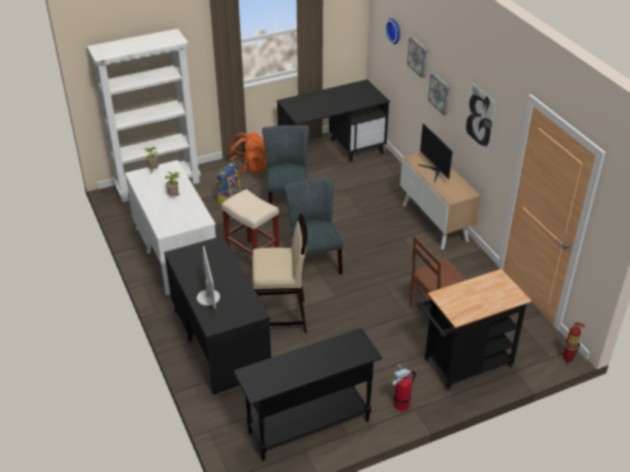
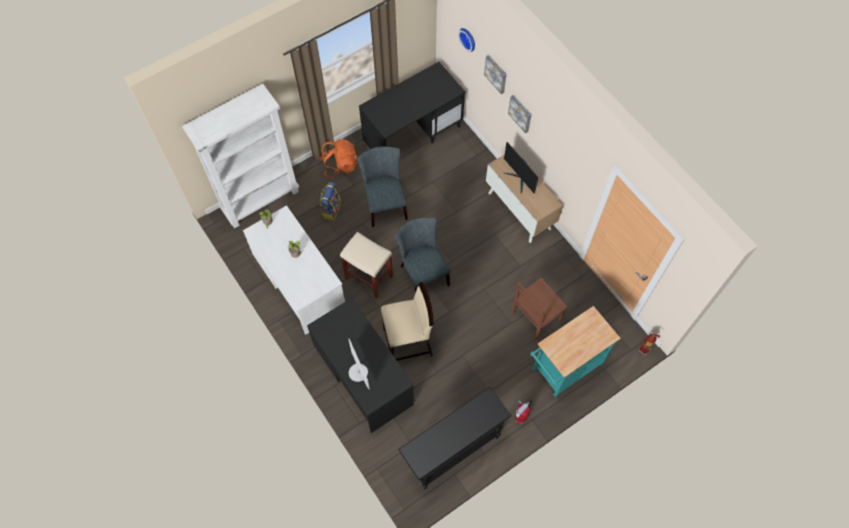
camera: 10 degrees left, 25 degrees up
black cart [417,269,531,390] -> turquoise cart [530,306,621,397]
picture [464,82,496,153] -> none

